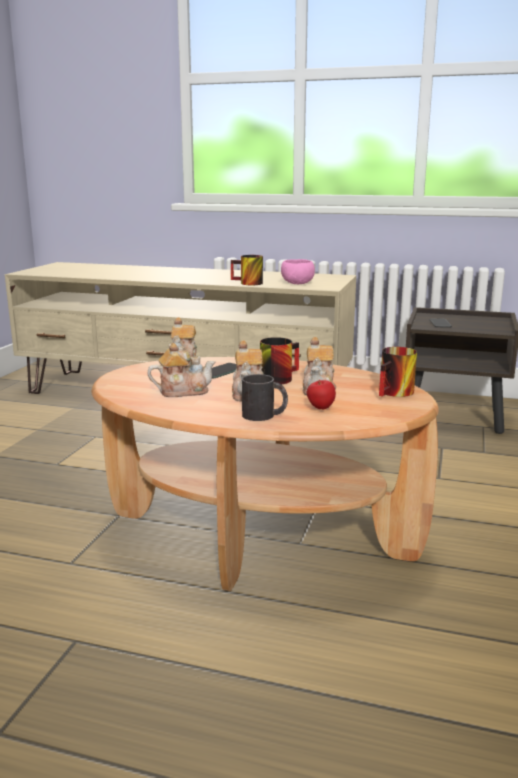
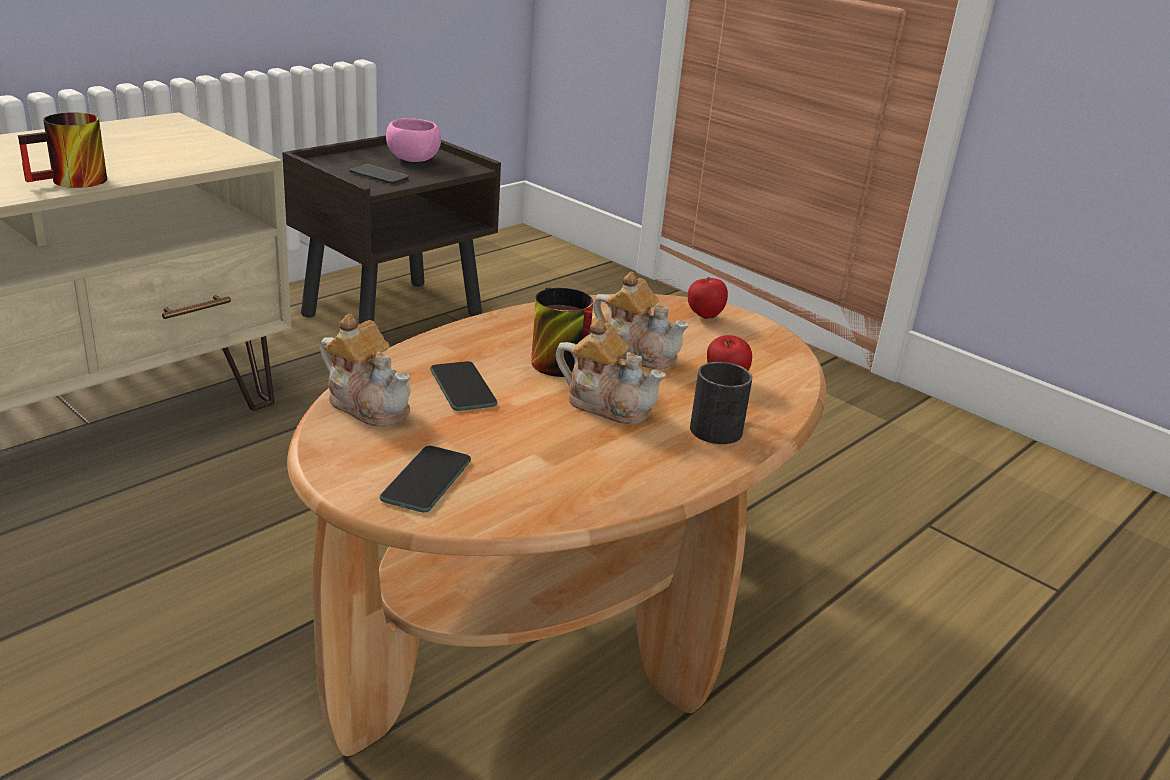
camera: 65 degrees left, 10 degrees up
teapot [147,343,215,397] -> none
pink bowl [281,259,315,284] -> pink bowl moved to [386,118,441,162]
mug [379,347,417,397] -> apple [688,277,728,319]
none -> phone [380,446,471,513]

